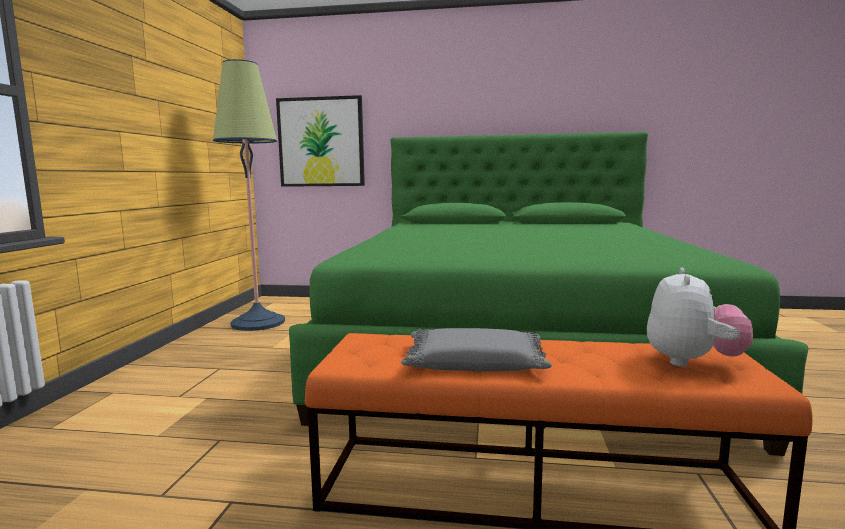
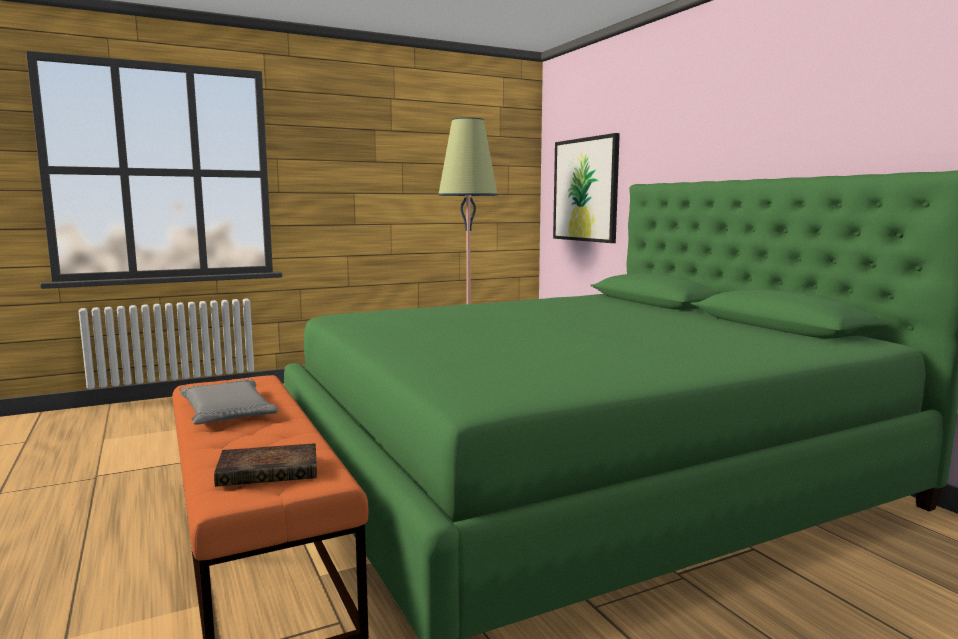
camera: 55 degrees right, 0 degrees up
plush toy [647,268,753,367] -> book [214,443,317,487]

